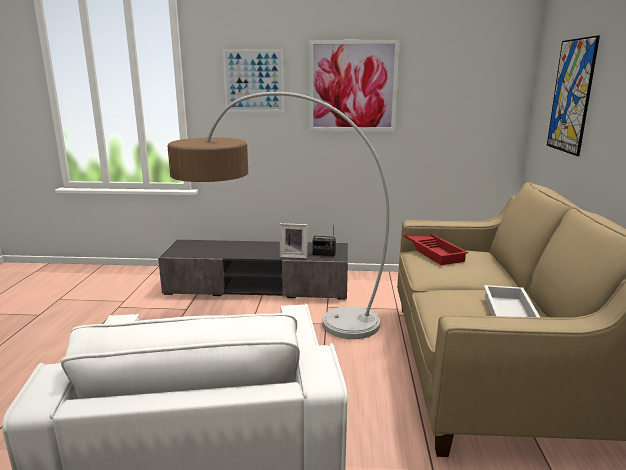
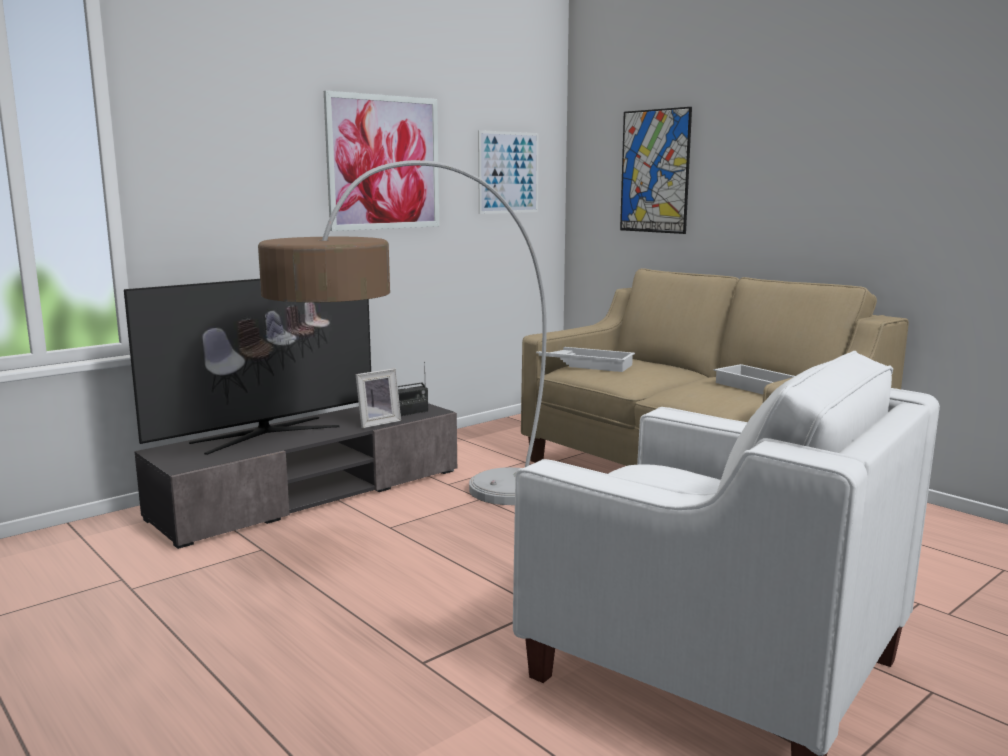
camera: 45 degrees left, 5 degrees down
picture [223,49,284,112] -> picture moved to [478,130,539,214]
red tray [402,233,468,265] -> white tray [536,347,635,372]
none -> television [124,279,371,455]

